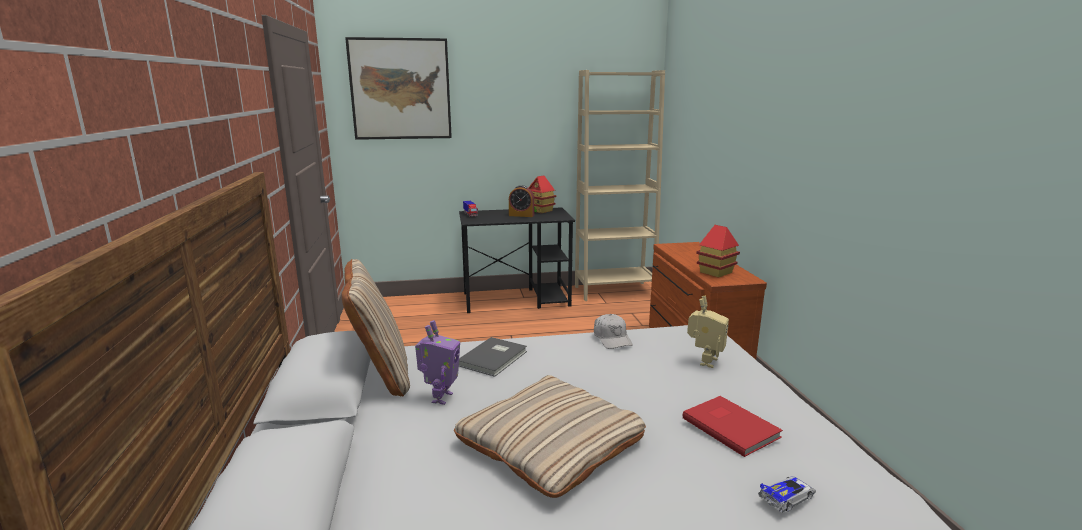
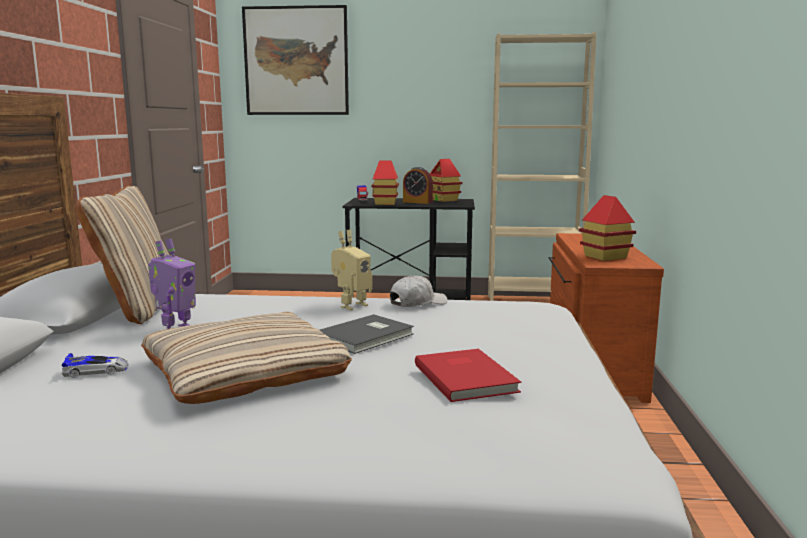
camera: 15 degrees right, 5 degrees down
grey book [459,337,527,377] -> grey book moved to [320,314,414,354]
white cap [594,314,633,349] -> white cap turned 120 degrees counterclockwise [390,275,448,307]
toy robot [687,296,729,368] -> toy robot moved to [331,230,372,310]
toy car [758,476,816,513] -> toy car moved to [62,353,128,378]
none -> toy house [371,160,399,205]

